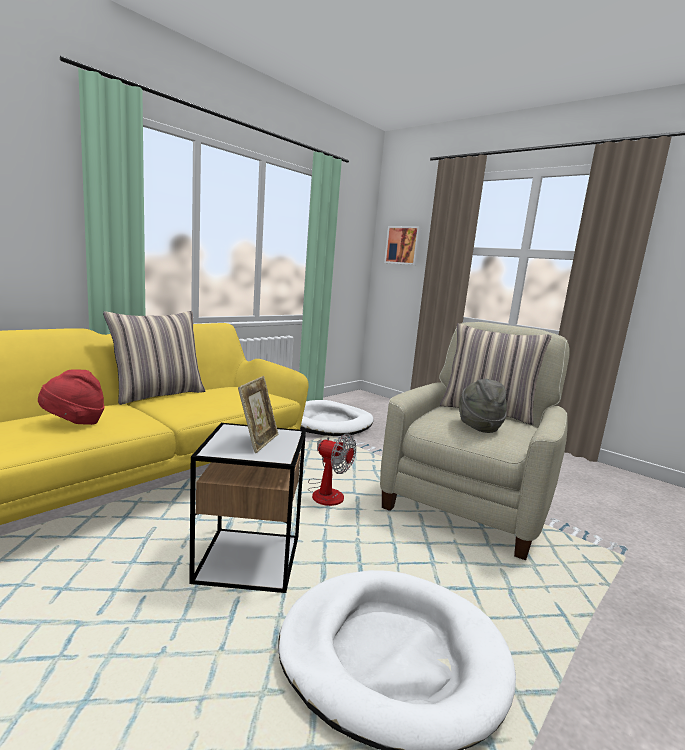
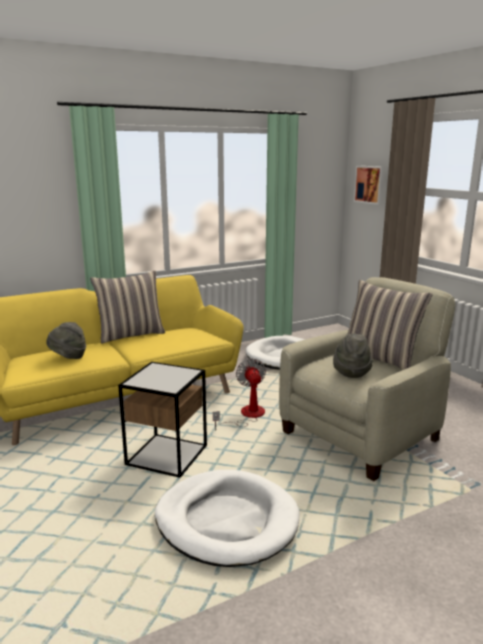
camera: 20 degrees right, 5 degrees up
red hat [38,369,105,425] -> grey hat [46,322,86,359]
picture frame [238,376,278,453] -> none
fan [308,433,356,506] -> fan turned 150 degrees counterclockwise [213,358,266,431]

